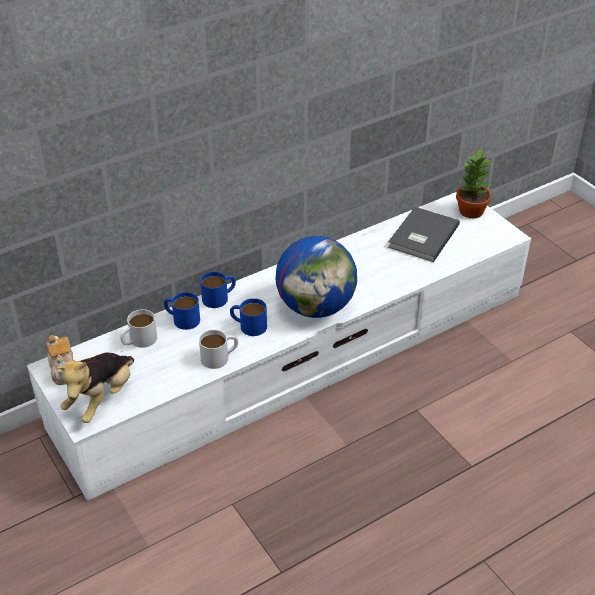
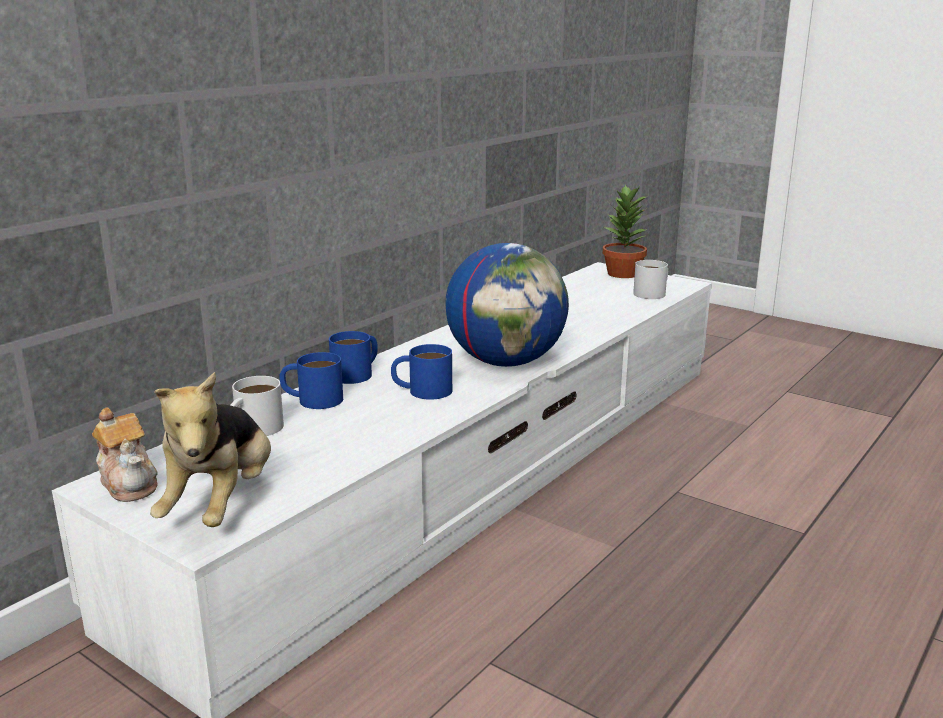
camera: 20 degrees left, 20 degrees down
white mug [199,330,238,369] -> white mug moved to [633,260,668,299]
grey book [388,207,460,262] -> none

